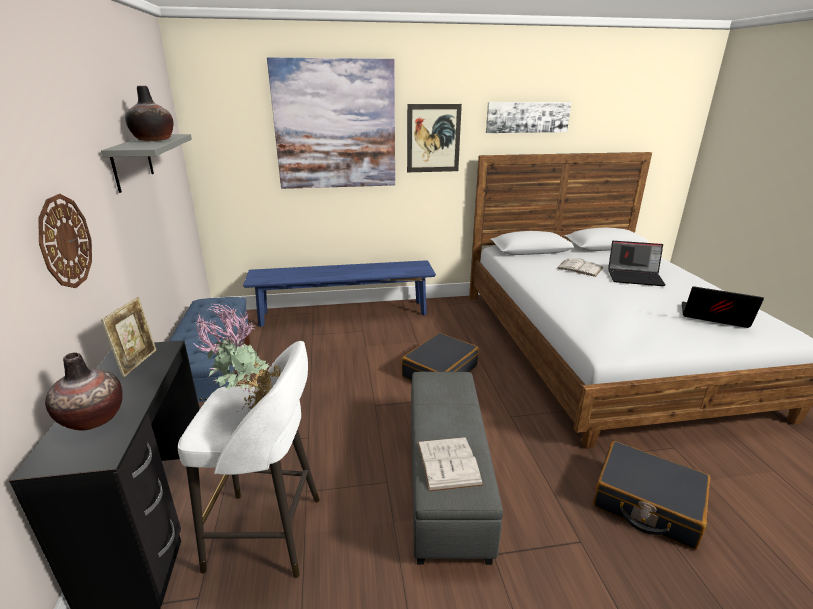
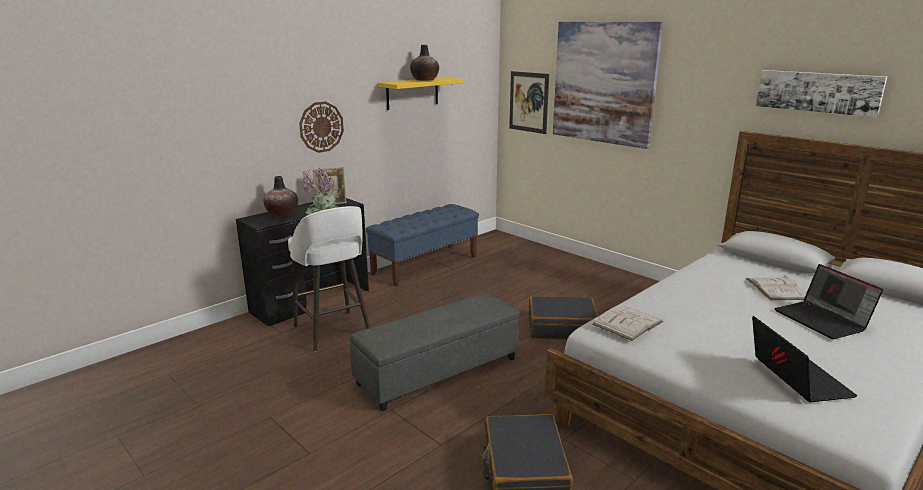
camera: 55 degrees right, 5 degrees down
grey shelf [101,134,192,193] -> yellow shelf [378,77,464,110]
blue bench [243,260,436,327] -> none
picture [407,104,462,172] -> picture moved to [509,71,549,134]
white book [418,437,484,491] -> white book moved to [592,306,663,341]

